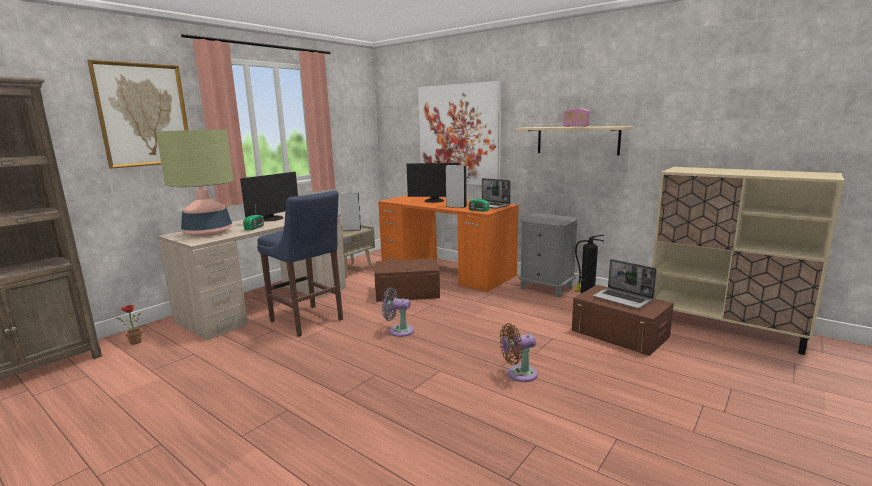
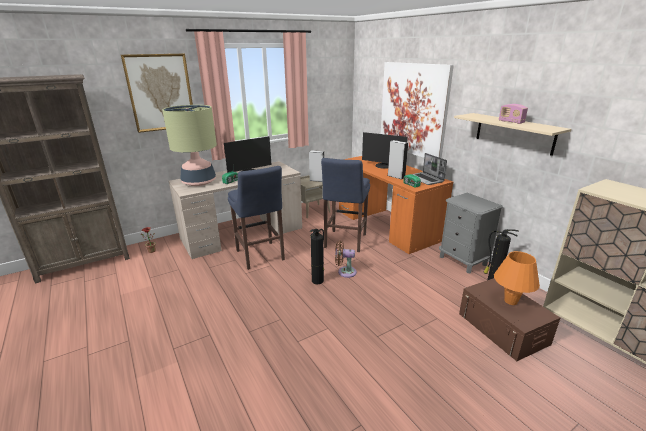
camera: 20 degrees right, 10 degrees up
brown storage box [375,258,440,302] -> blue stool [321,158,370,252]
grey fan [382,287,414,337] -> fire extinguisher [310,229,324,284]
brown fan [500,323,538,382] -> brown fan moved to [335,241,357,278]
laptop [593,259,657,309] -> orange table lamp [494,251,540,305]

